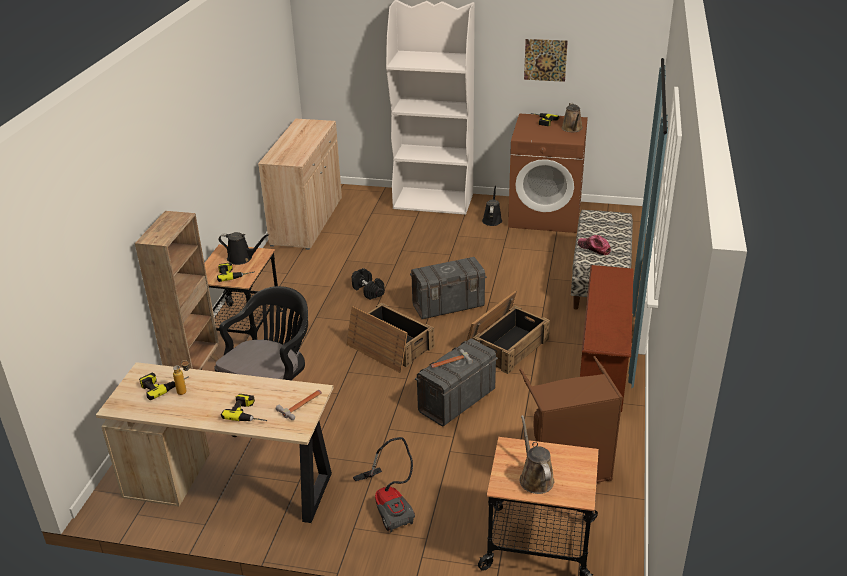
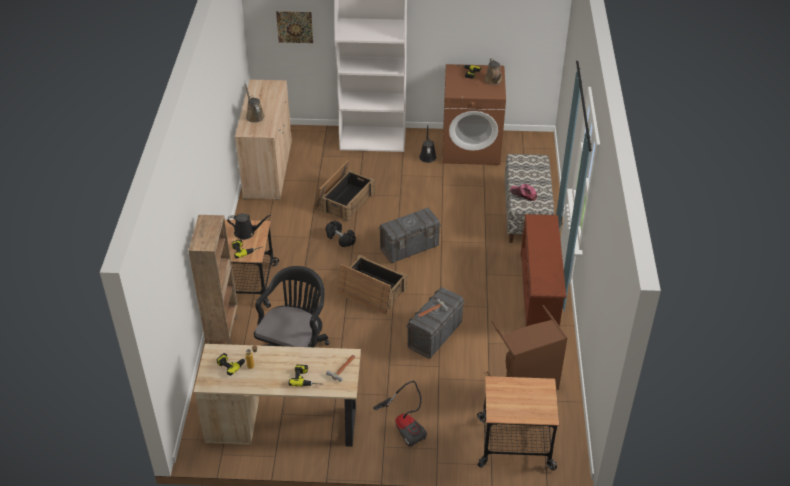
camera: 10 degrees left, 10 degrees up
crate [467,291,550,374] -> crate moved to [314,160,375,222]
brown watering can [520,415,554,494] -> brown watering can moved to [245,83,265,123]
picture [524,39,568,82] -> picture moved to [276,11,313,43]

